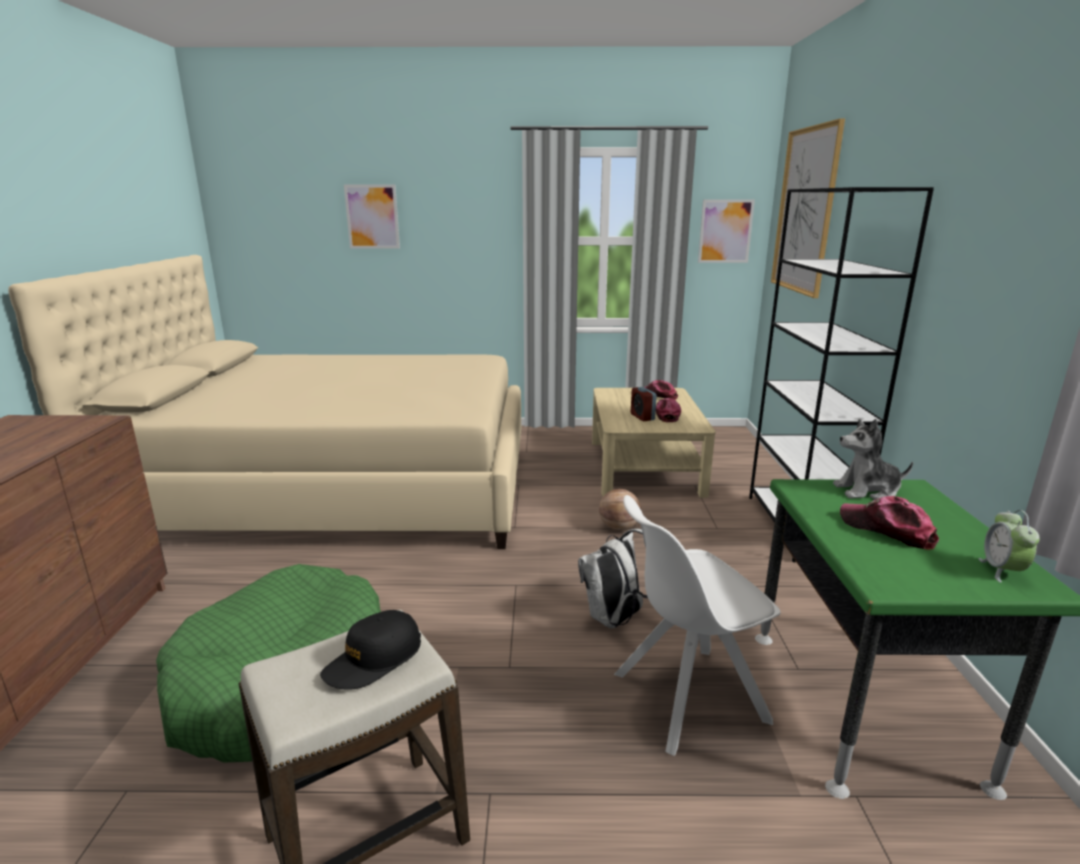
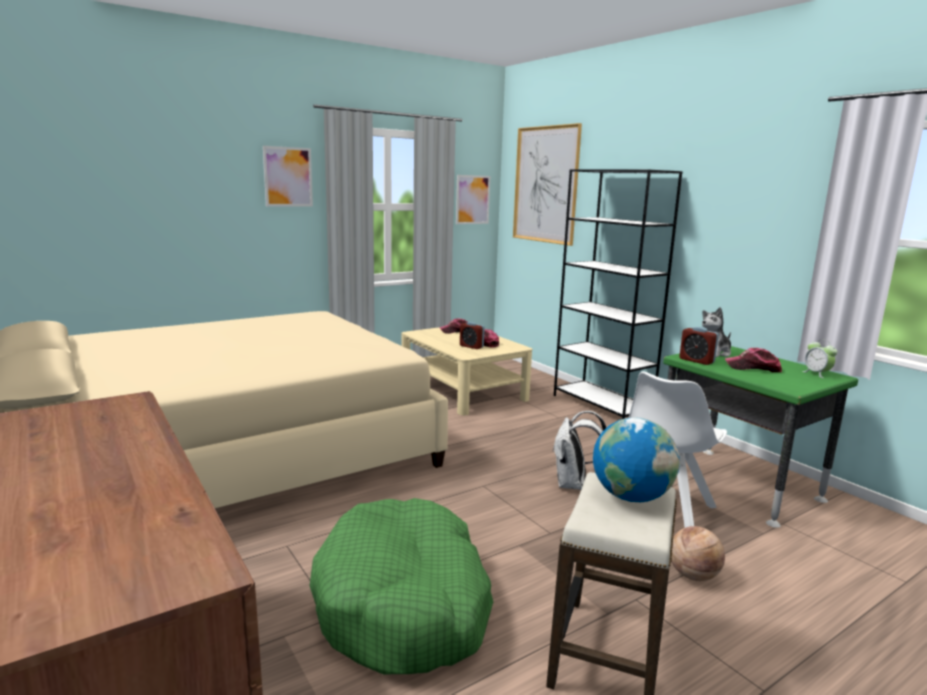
camera: 35 degrees left, 5 degrees down
black cap [320,610,421,690] -> globe [593,417,680,502]
picture [344,185,400,249] -> picture moved to [263,146,313,207]
basketball [599,489,641,531] -> basketball moved to [671,526,725,581]
none -> alarm clock [679,327,719,365]

